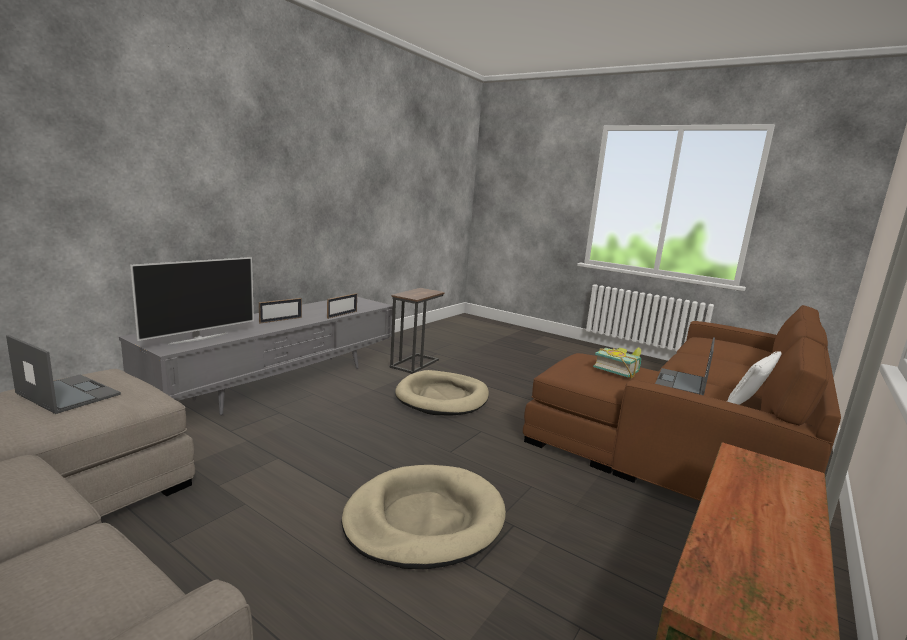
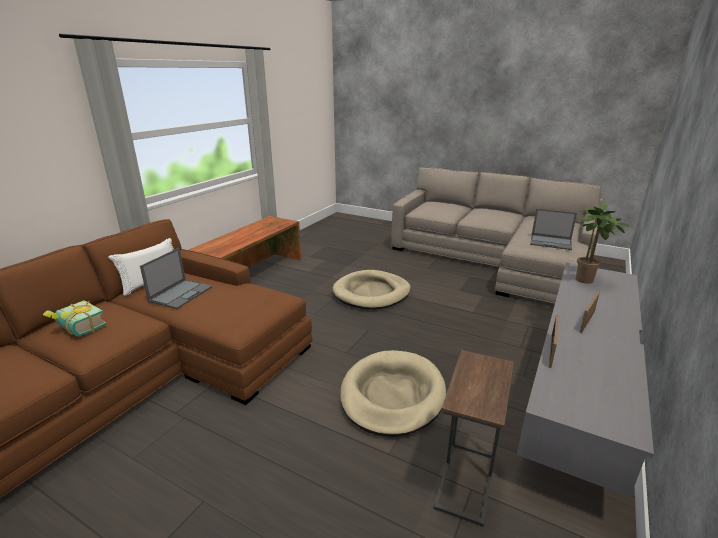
camera: 175 degrees right, 10 degrees up
television [130,257,254,345] -> potted plant [576,204,629,284]
book [593,347,641,379] -> book moved to [43,300,106,336]

